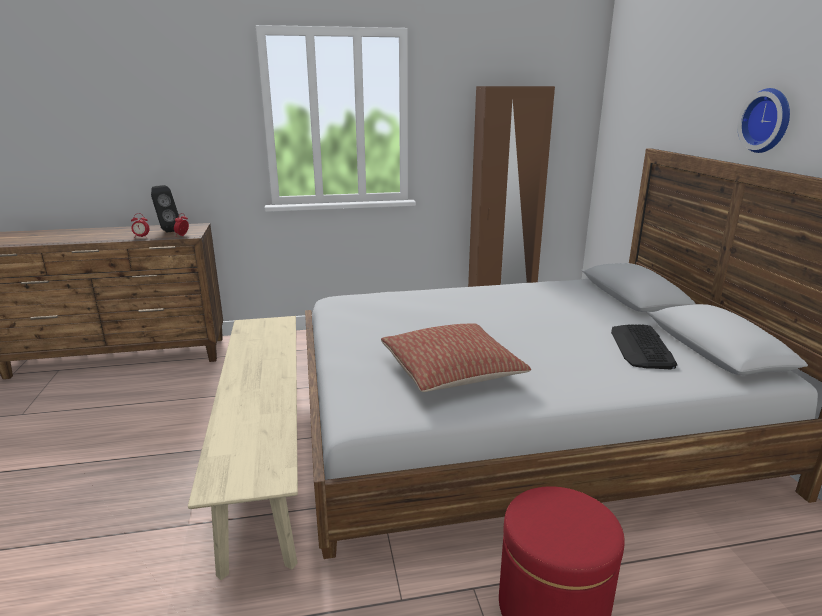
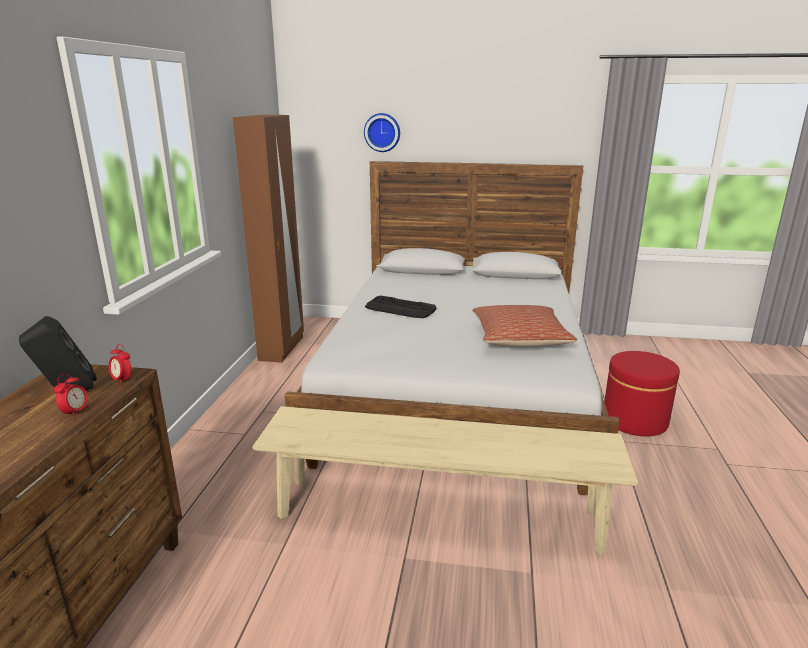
camera: 70 degrees left, 0 degrees up
keyboard [611,324,677,369] -> keyboard moved to [365,296,436,318]
wall clock [738,88,790,153] -> wall clock moved to [364,113,400,152]

